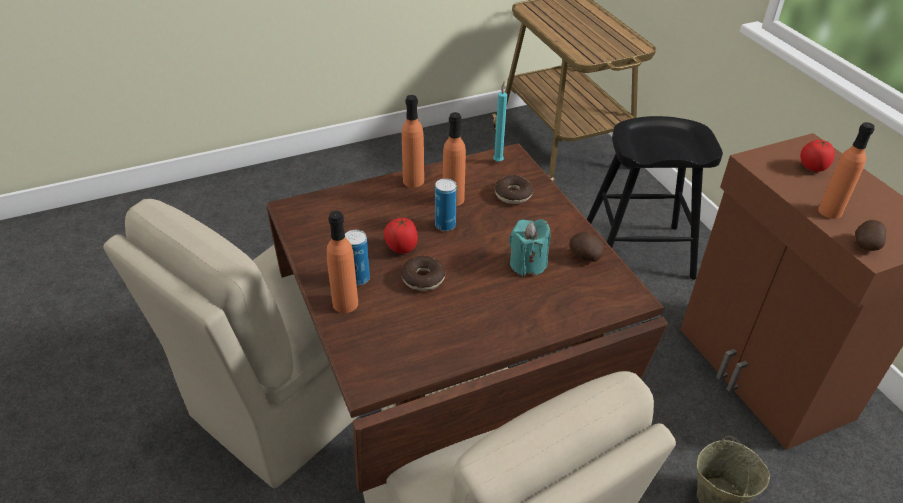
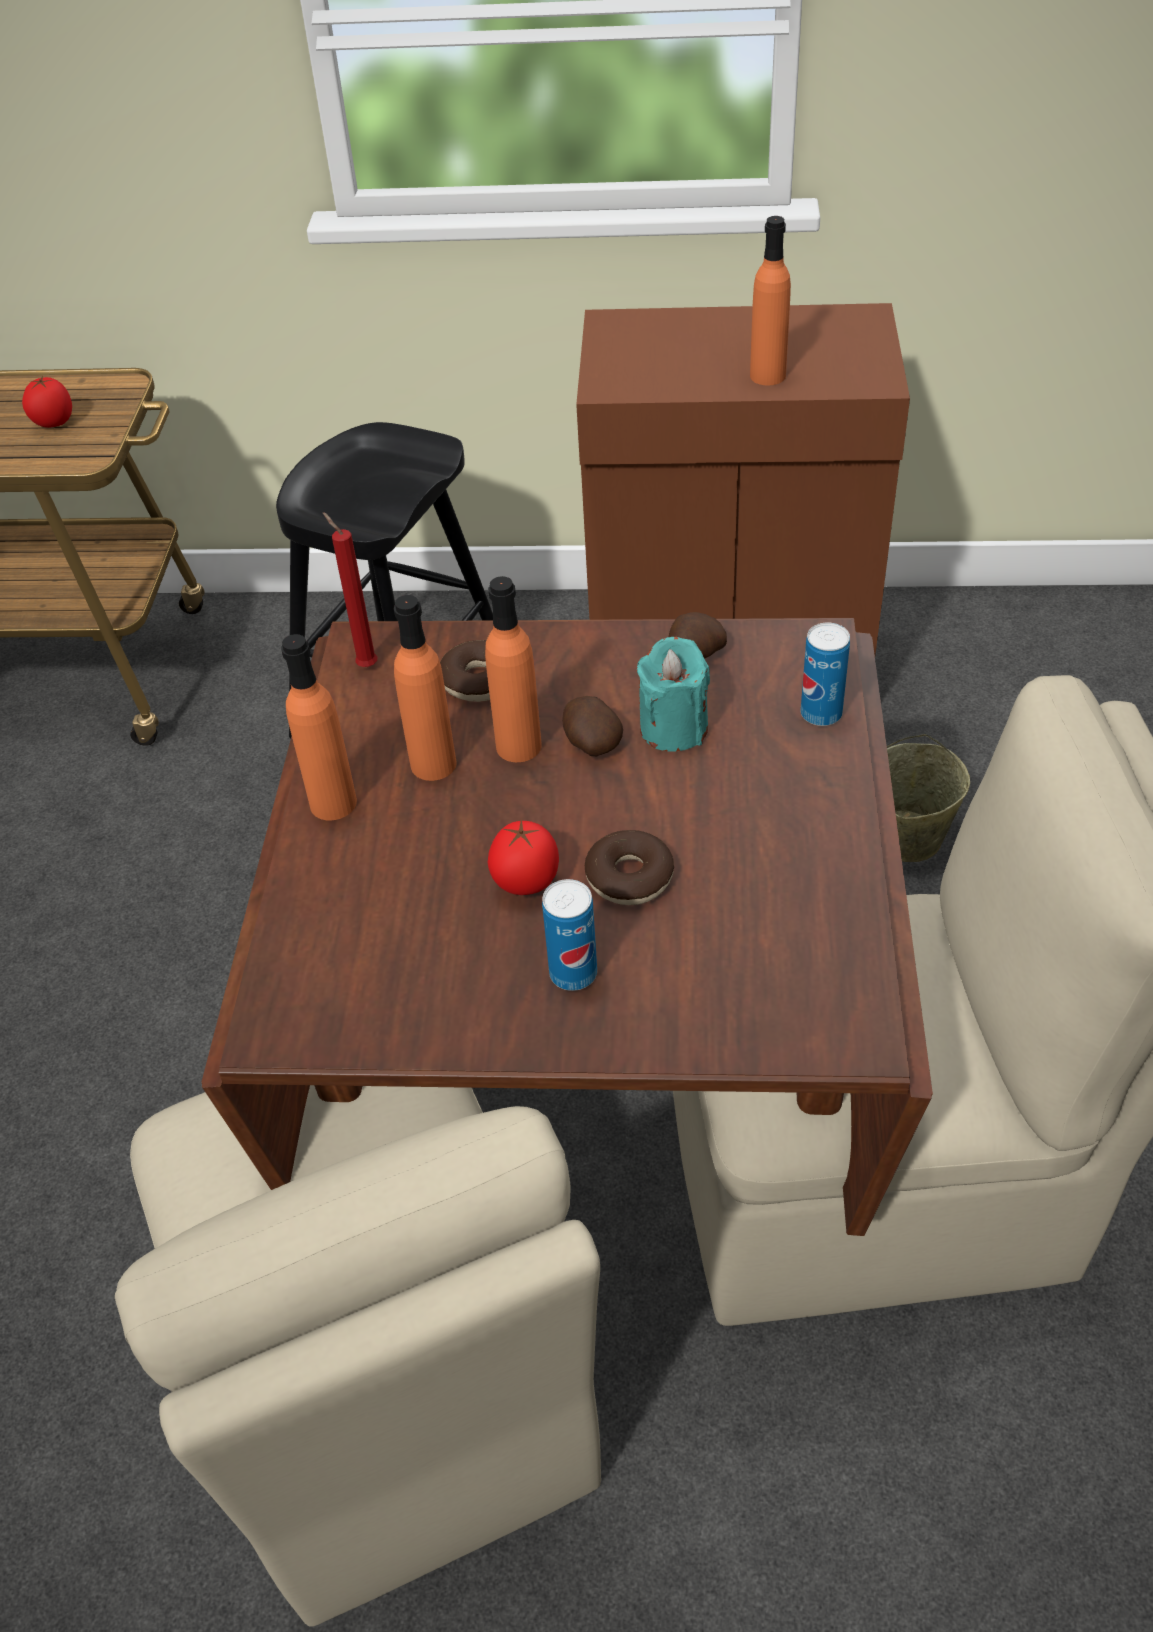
camera: 60 degrees left, 5 degrees up
orange bottle [326,211,358,313] -> orange bottle moved to [485,576,542,762]
can [435,178,457,231] -> can moved to [801,623,850,726]
turquoise candle [493,81,507,162] -> red candle [323,512,377,667]
tomato [800,139,835,172] -> tomato moved to [22,376,72,428]
potato [855,220,886,251] -> potato moved to [562,696,623,756]

